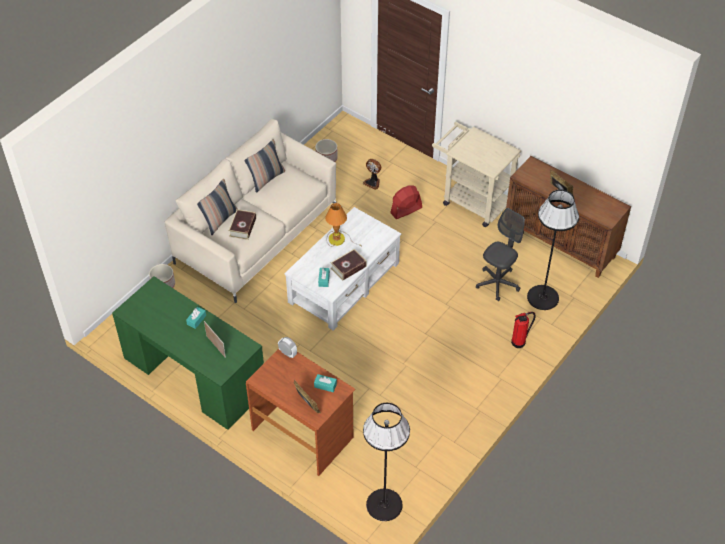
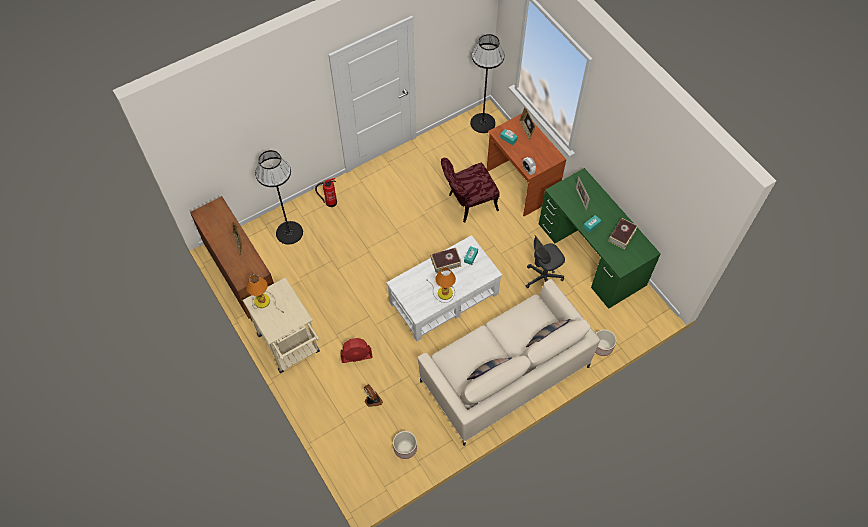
camera: 160 degrees left, 10 degrees up
book [229,209,256,240] -> book moved to [608,218,638,250]
grey office chair [476,208,525,301] -> grey office chair moved to [526,235,565,288]
none -> table lamp [246,274,284,312]
none -> red chair [441,158,500,222]

